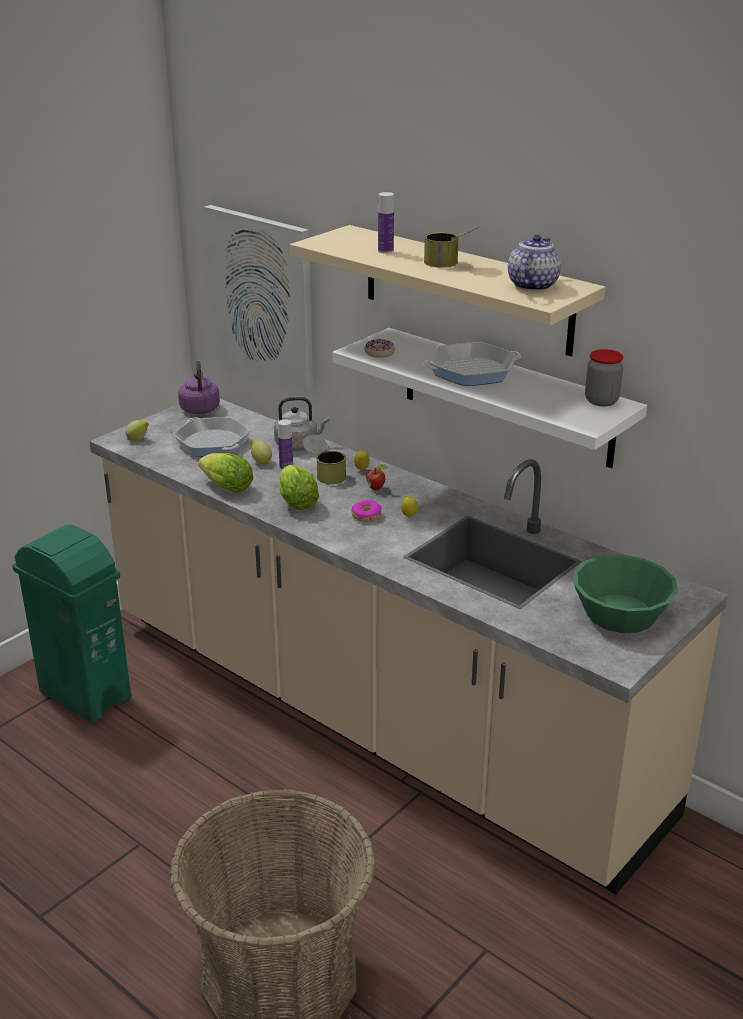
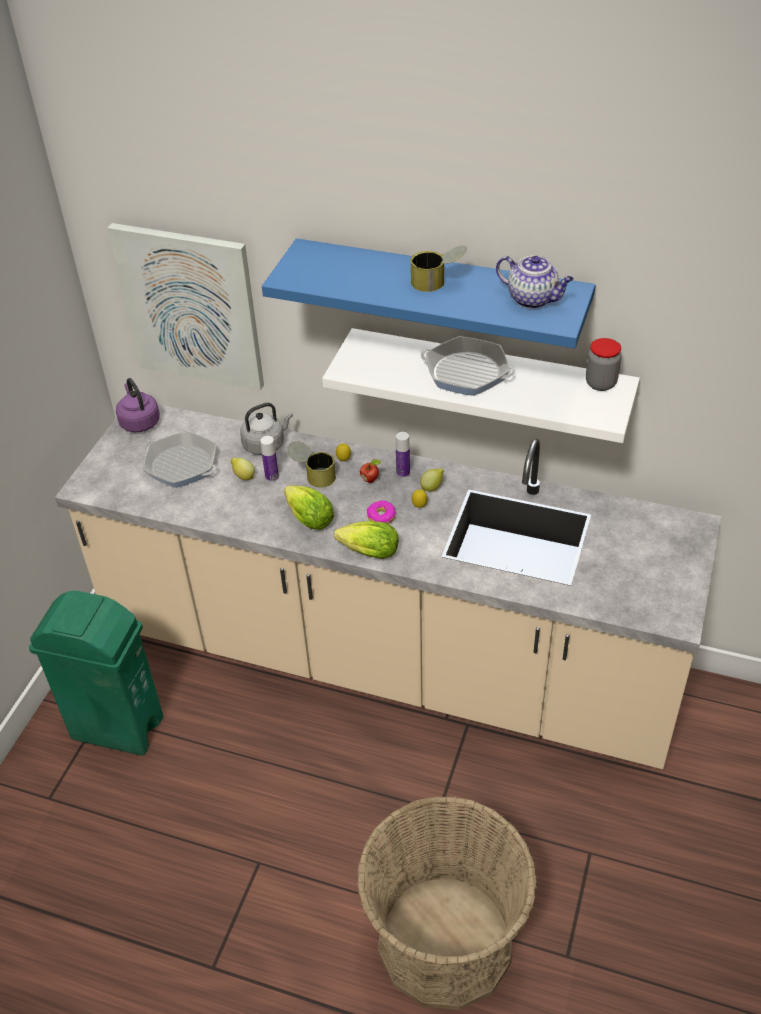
camera: 20 degrees left, 15 degrees up
lemon [125,420,149,441] -> lemon moved to [420,468,444,492]
lettuce [198,453,253,493] -> lettuce moved to [334,521,399,559]
beige shelf [290,225,606,356] -> blue shelf [262,238,595,348]
donut [364,339,395,358] -> none
bottle [378,192,394,253] -> bottle moved to [396,432,410,478]
frying pan [423,342,521,386] -> frying pan turned 60 degrees clockwise [421,336,515,396]
teapot [508,235,561,291] -> teapot turned 120 degrees clockwise [496,256,574,309]
green bowl [573,554,678,633] -> none

